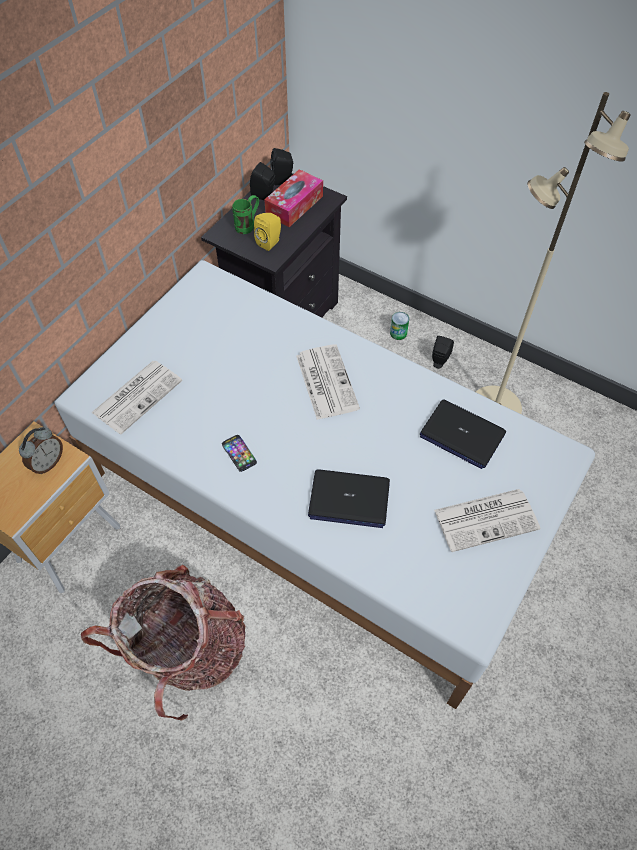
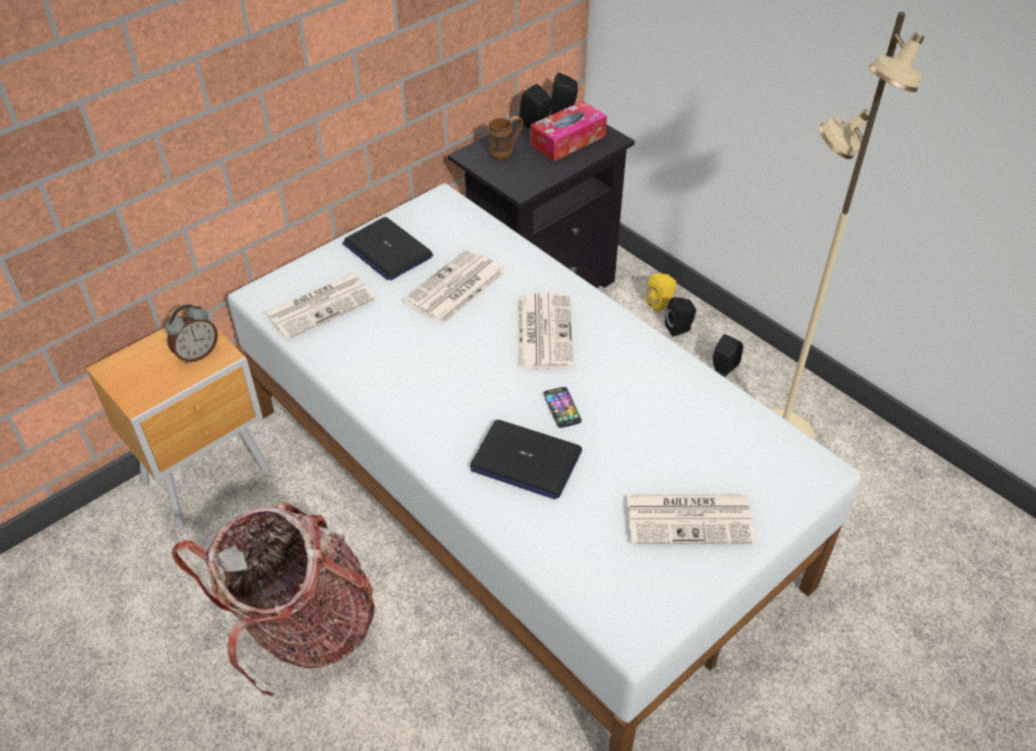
camera: 15 degrees right, 10 degrees down
phone [222,435,257,472] -> phone moved to [543,387,582,428]
green mug [232,195,259,234] -> brown mug [488,116,523,160]
yellow speaker [254,213,281,251] -> yellow speaker moved to [646,273,677,312]
can [390,312,409,340] -> black speaker [665,297,696,336]
laptop [420,400,506,469] -> laptop moved to [342,217,433,280]
none -> newspaper [404,248,506,325]

